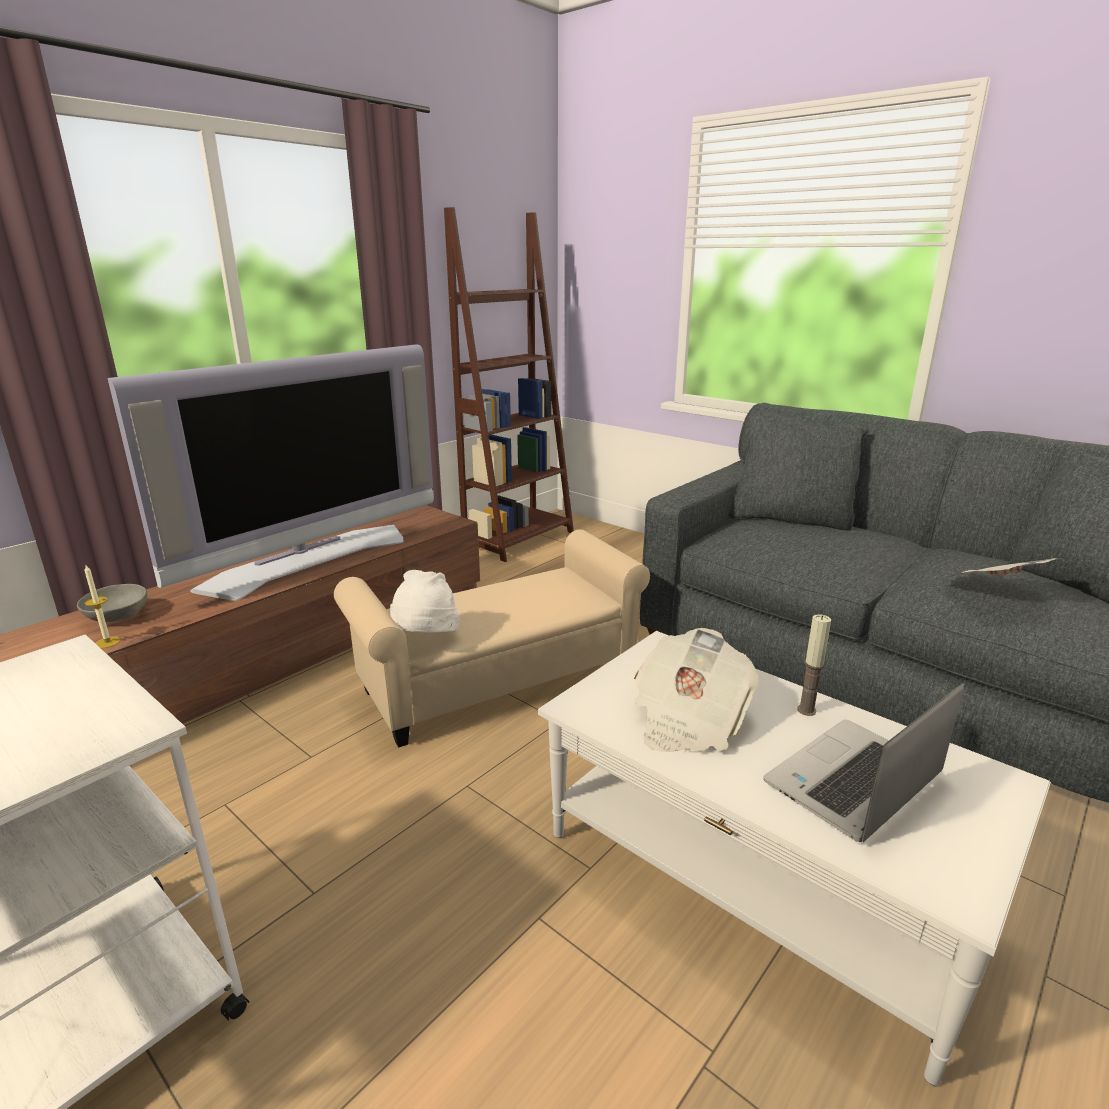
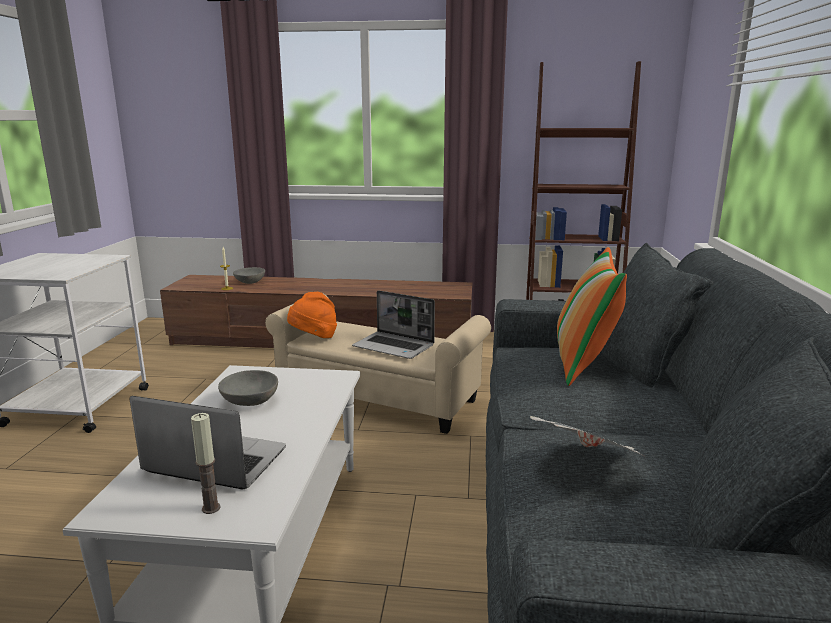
camera: 55 degrees right, 5 degrees down
television [107,344,434,601] -> none
white hat [390,570,460,633] -> orange hat [287,292,337,338]
newspaper [634,628,759,752] -> grey bowl [218,370,278,406]
candle [797,614,831,716] -> candle moved to [191,413,221,514]
none -> laptop [352,290,435,359]
none -> pillow [557,247,627,386]

